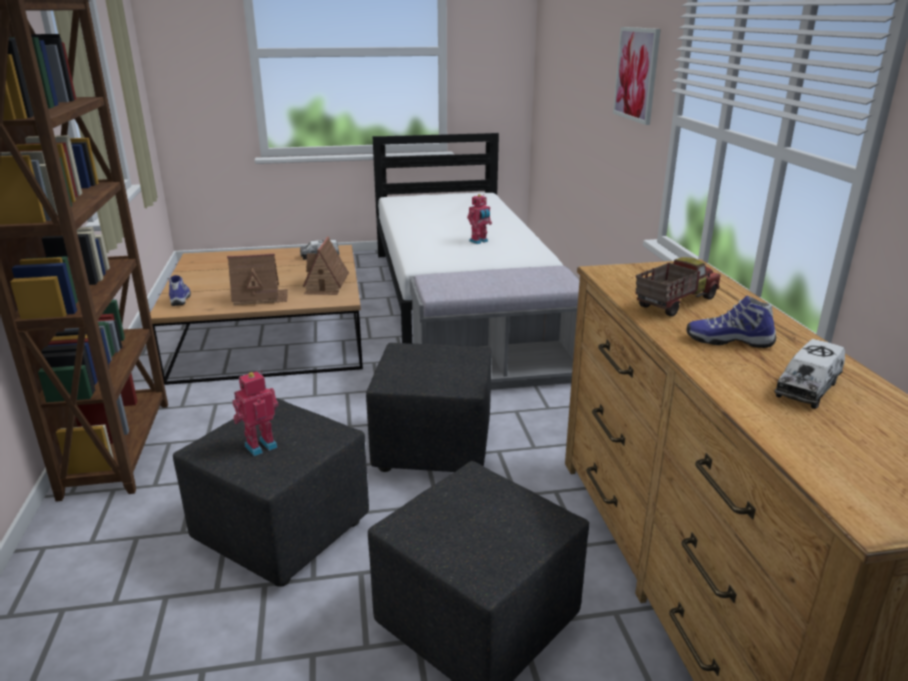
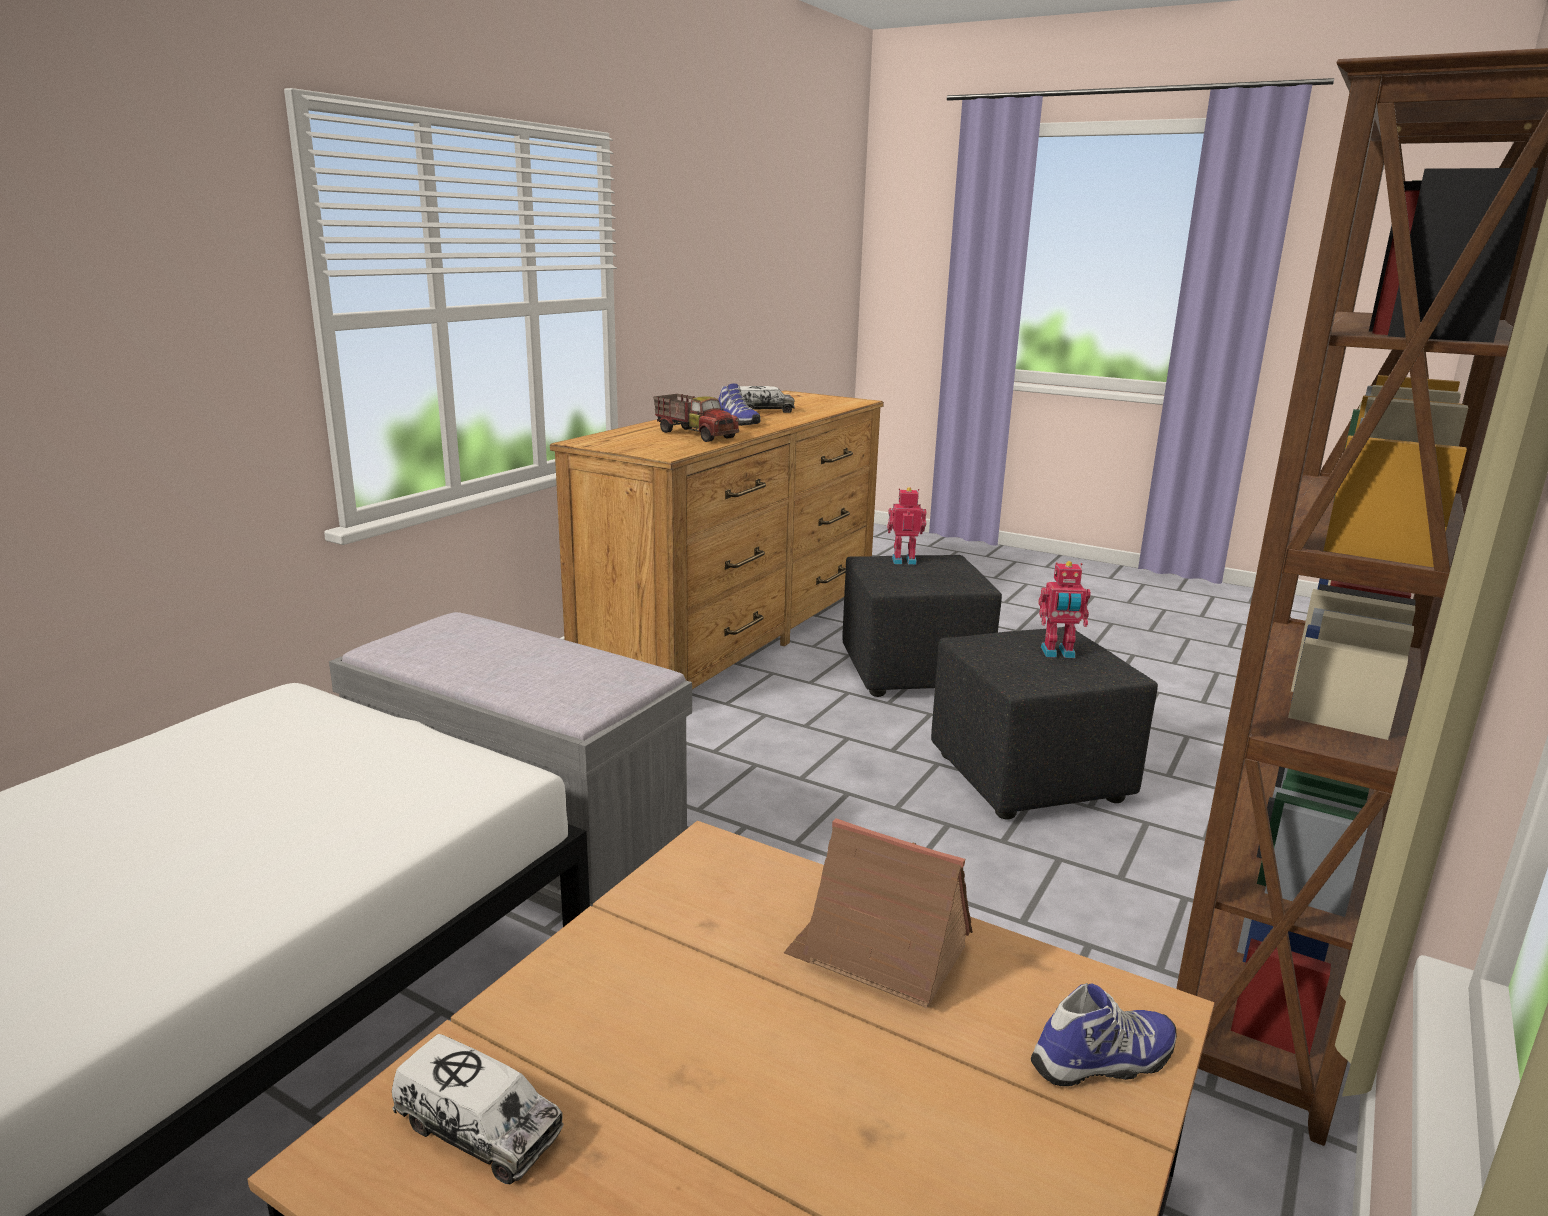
camera: 140 degrees left, 5 degrees down
shoe [169,275,191,306] -> shoe turned 135 degrees counterclockwise [1031,983,1177,1086]
toy house [303,237,349,295] -> none
black ottoman [366,343,492,472] -> none
toy robot [467,194,492,244] -> toy robot moved to [887,487,926,565]
picture [613,27,661,125] -> none
toy truck [636,257,720,316] -> toy truck turned 135 degrees counterclockwise [653,394,739,442]

